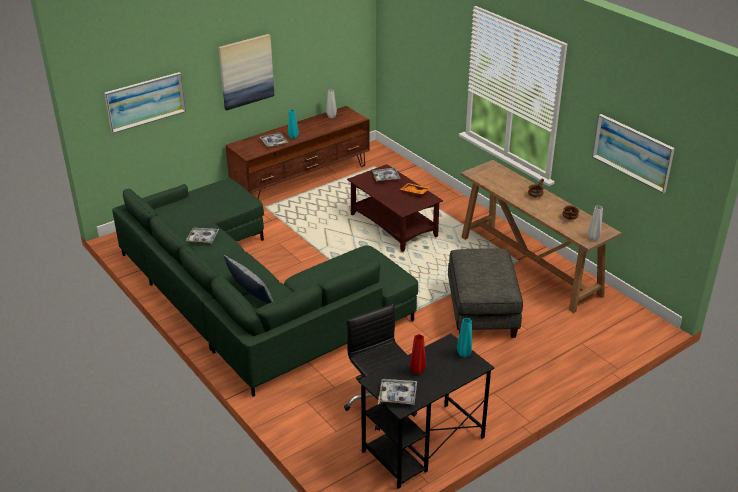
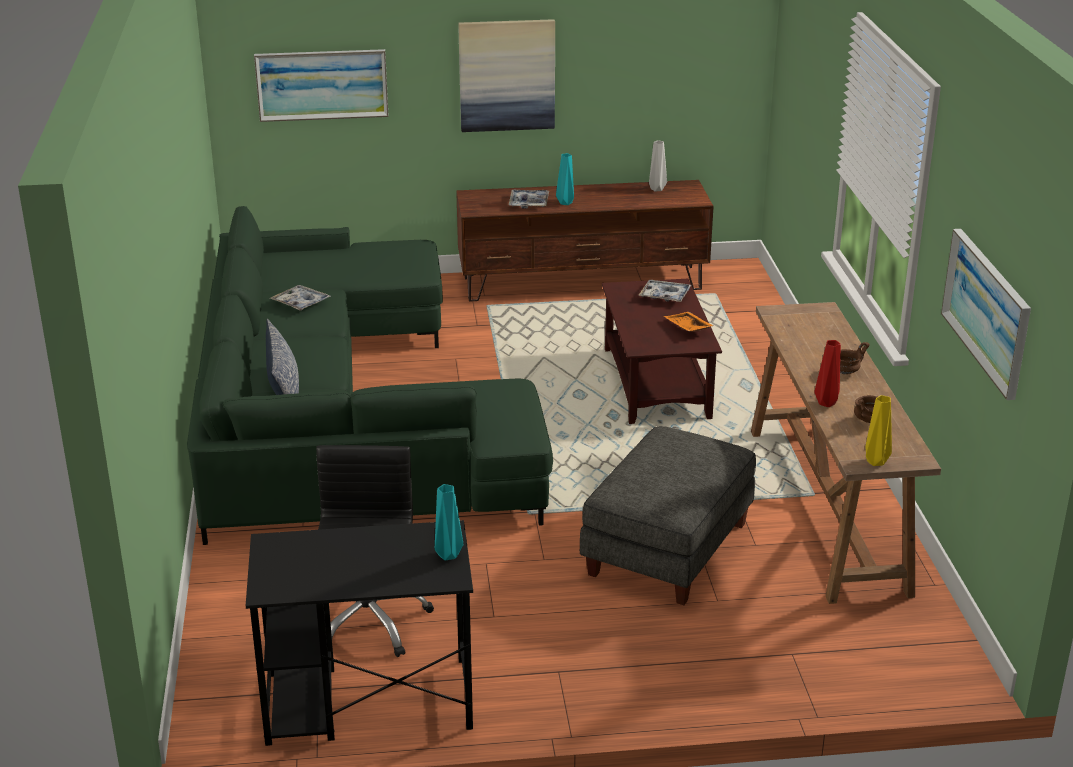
camera: 30 degrees right, 5 degrees down
tray [378,379,417,405] -> none
red vase [410,334,426,374] -> red vase moved to [815,340,841,407]
grey vase [587,206,603,241] -> yellow vase [865,395,892,466]

